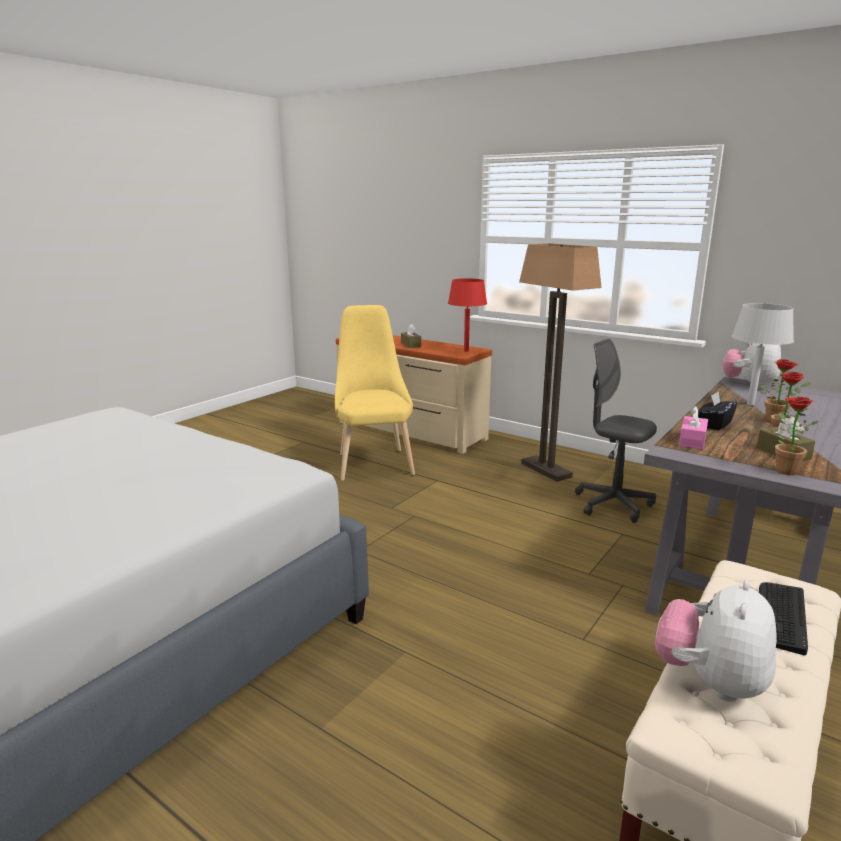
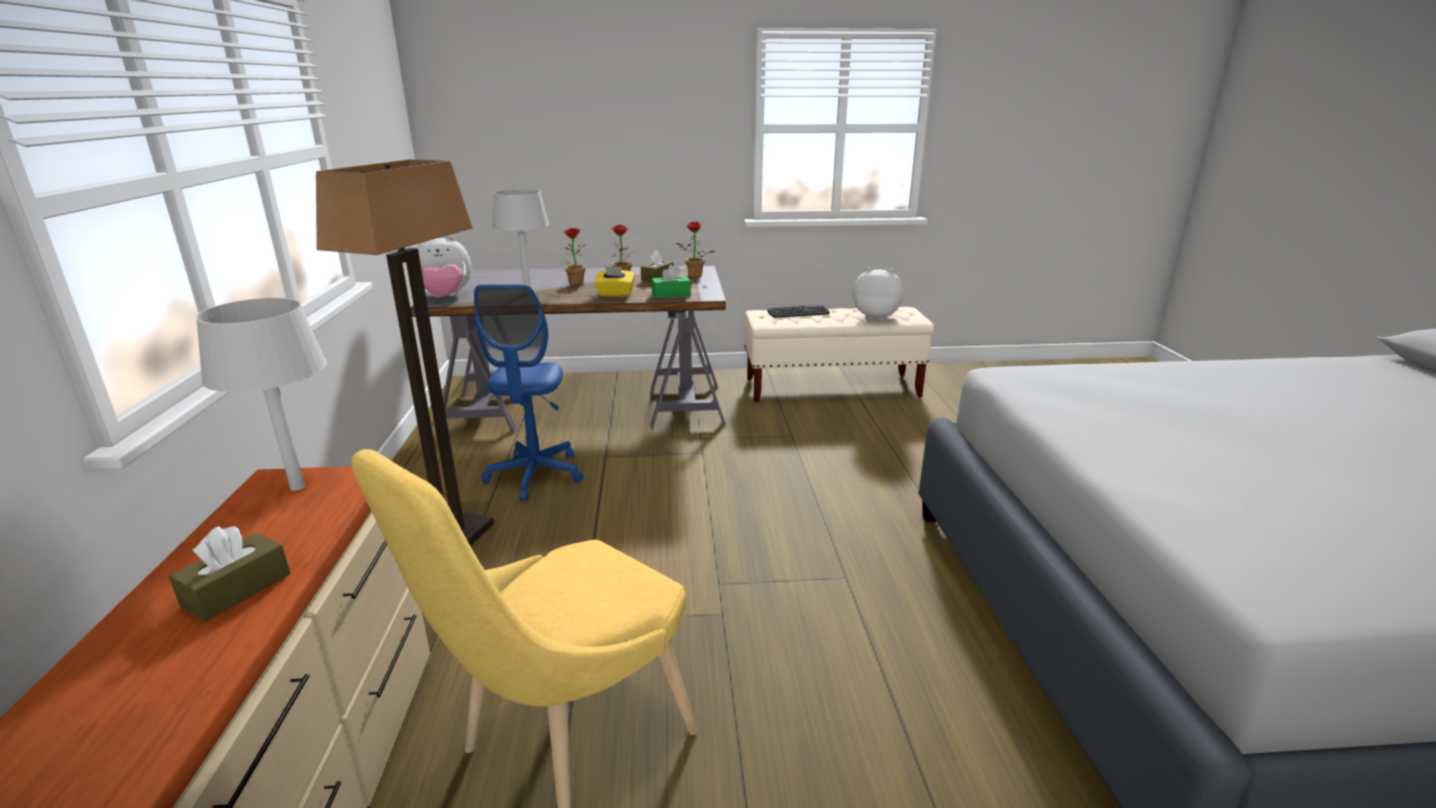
camera: 130 degrees left, 5 degrees up
red table lamp [448,278,487,352] -> grey table lamp [196,298,327,491]
grey office chair [575,339,657,523] -> blue office chair [474,285,583,501]
plush toy [655,579,777,702] -> plush toy turned 150 degrees counterclockwise [853,267,903,321]
pink tissue box [679,406,708,449] -> green tissue box [652,265,691,299]
black tissue box [698,391,737,430] -> yellow tissue box [594,266,635,297]

